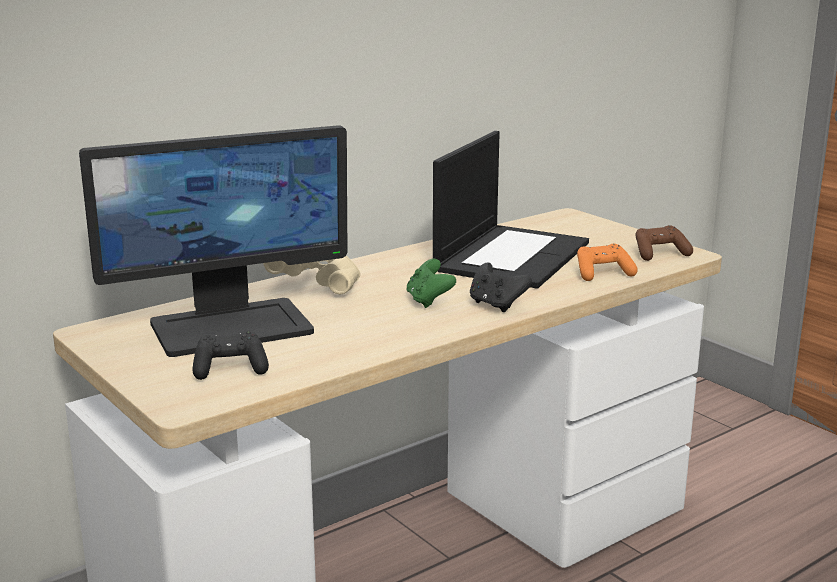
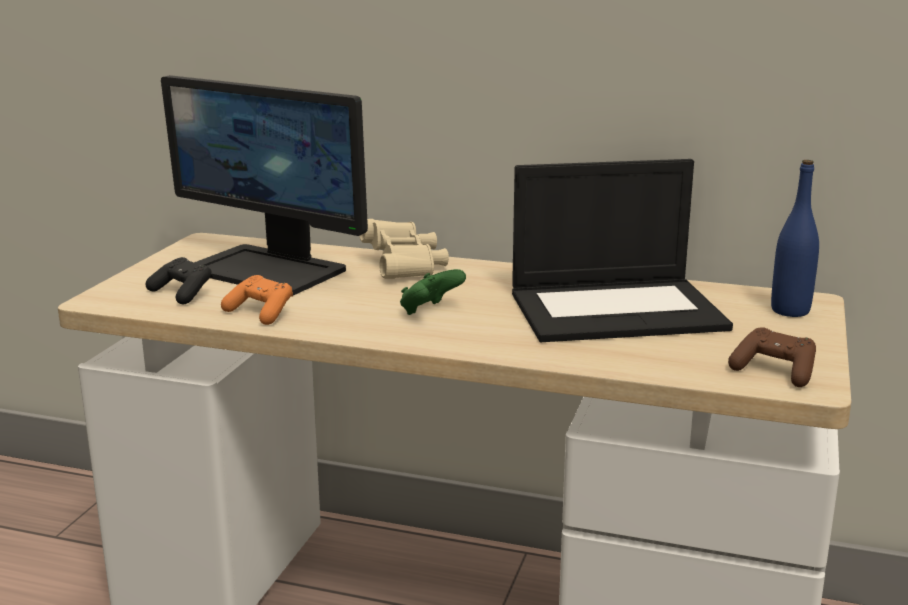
camera: 55 degrees right, 0 degrees up
black game controller [470,263,532,312] -> none
orange game controller [577,243,638,281] -> orange game controller moved to [221,275,293,325]
none -> blue bottle [771,160,819,317]

